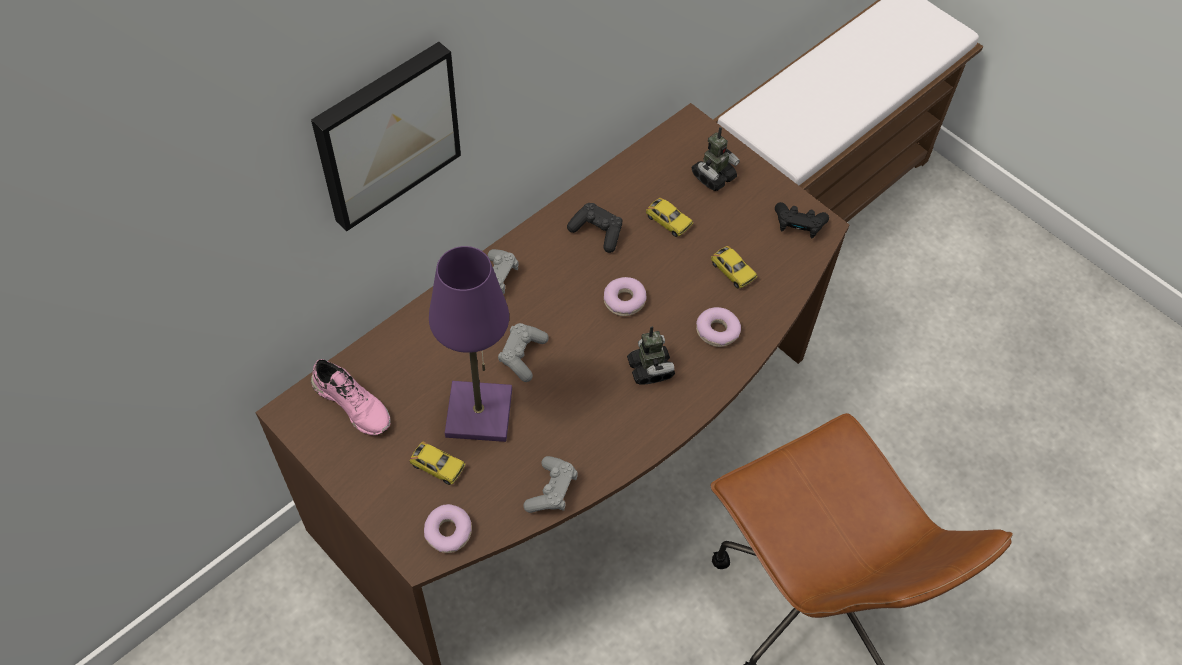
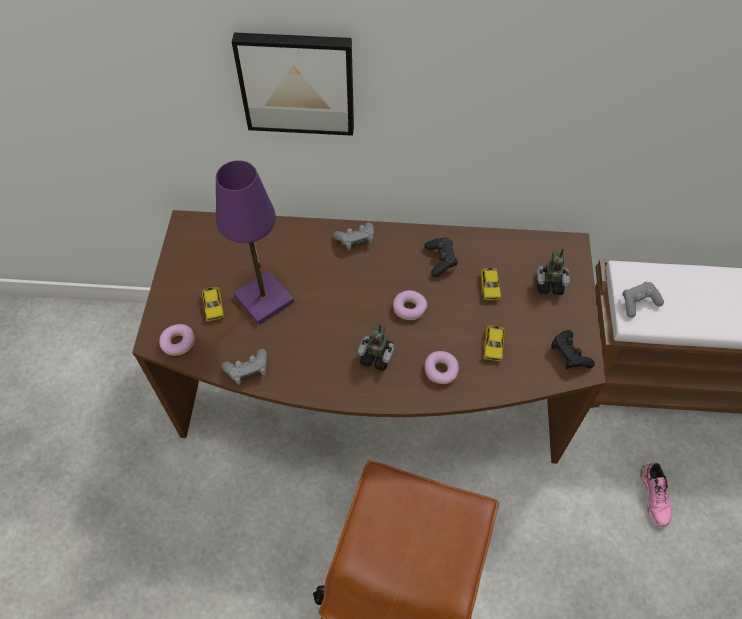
camera: 50 degrees right, 0 degrees up
pink shoe [311,359,391,436] -> pink shoe moved to [640,462,672,527]
grey game controller [498,323,549,382] -> grey game controller moved to [622,282,664,318]
toy robot [627,326,675,385] -> toy robot turned 75 degrees clockwise [358,324,394,371]

